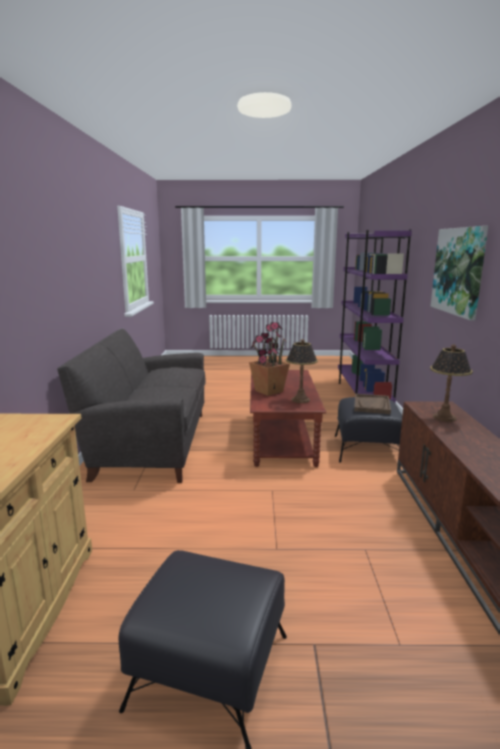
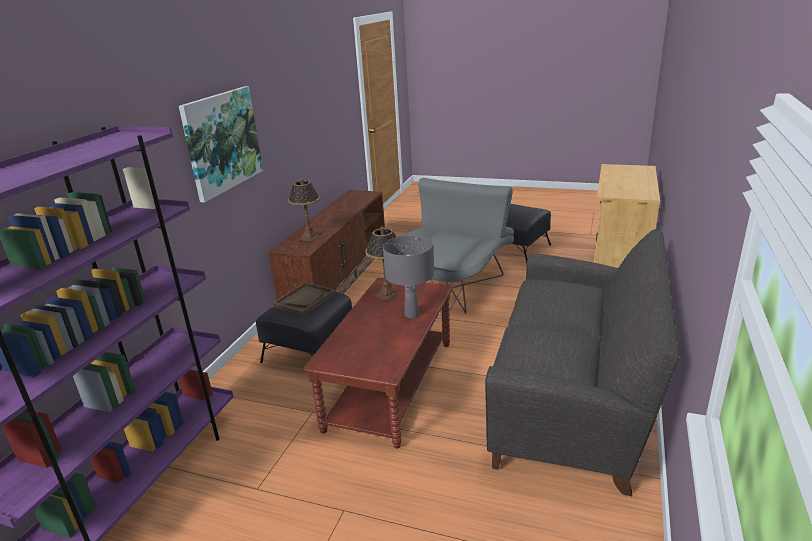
camera: 160 degrees left, 10 degrees up
potted plant [249,322,290,396] -> grey table lamp [383,235,434,318]
none -> grey armchair [404,178,514,314]

